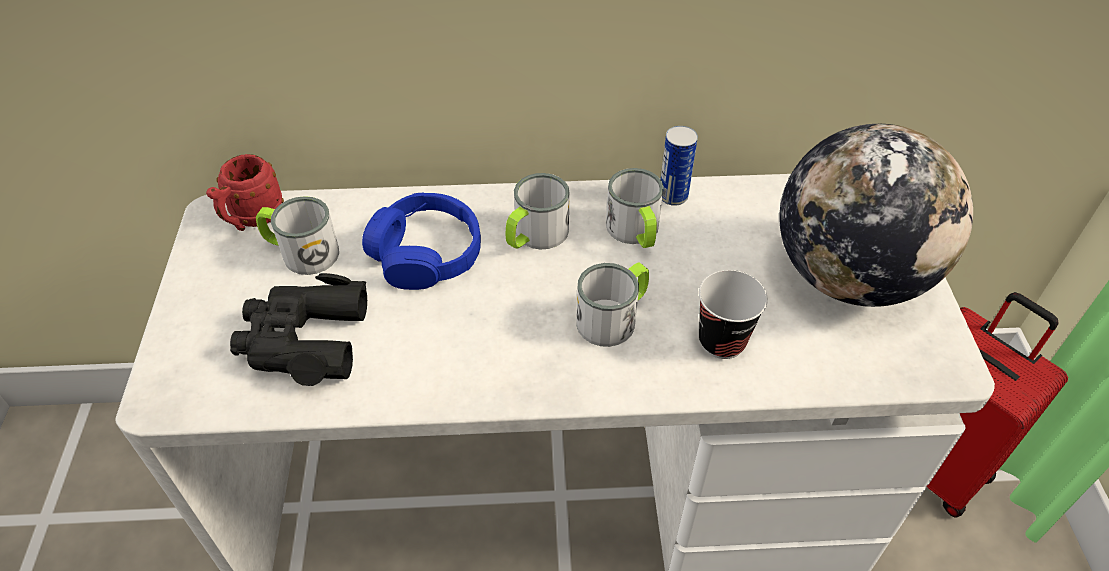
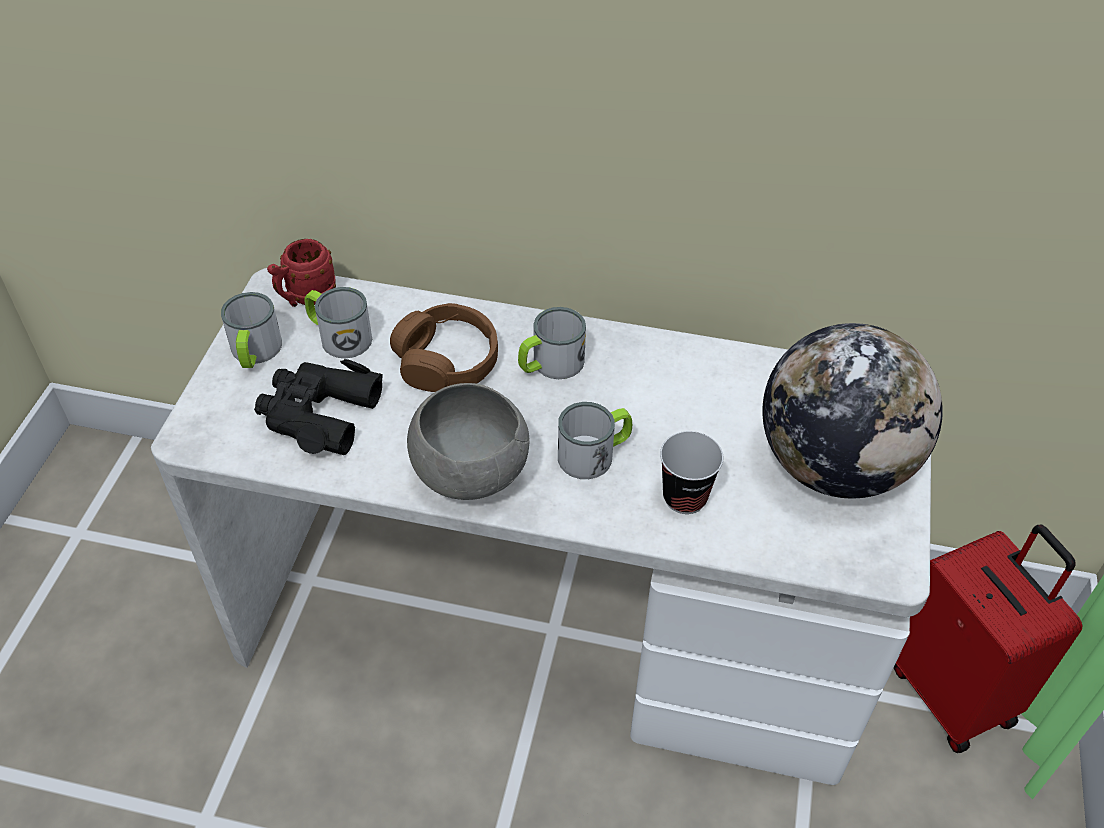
camera: 15 degrees right, 0 degrees up
blue headphones [362,193,481,290] -> brown headphones [390,303,498,392]
mug [606,168,664,248] -> mug moved to [221,292,282,368]
can [661,126,698,206] -> none
none -> grey bowl [407,383,530,500]

